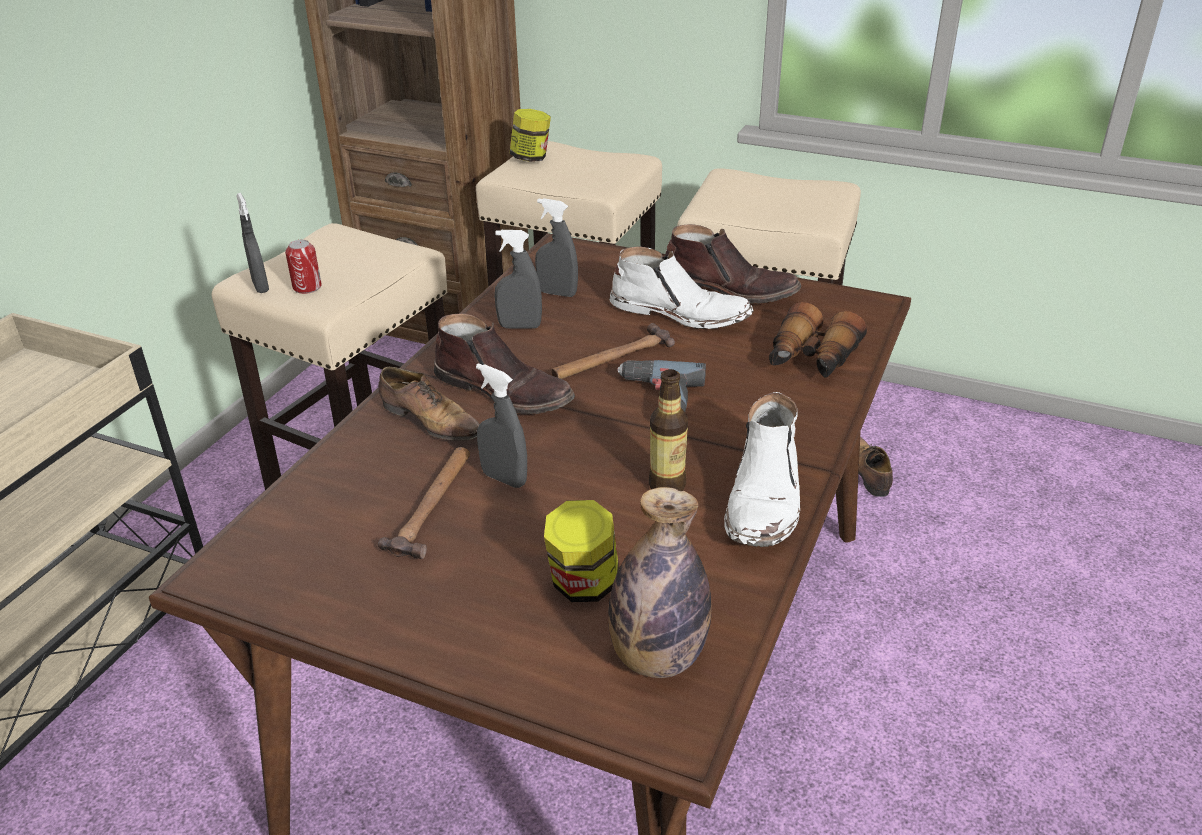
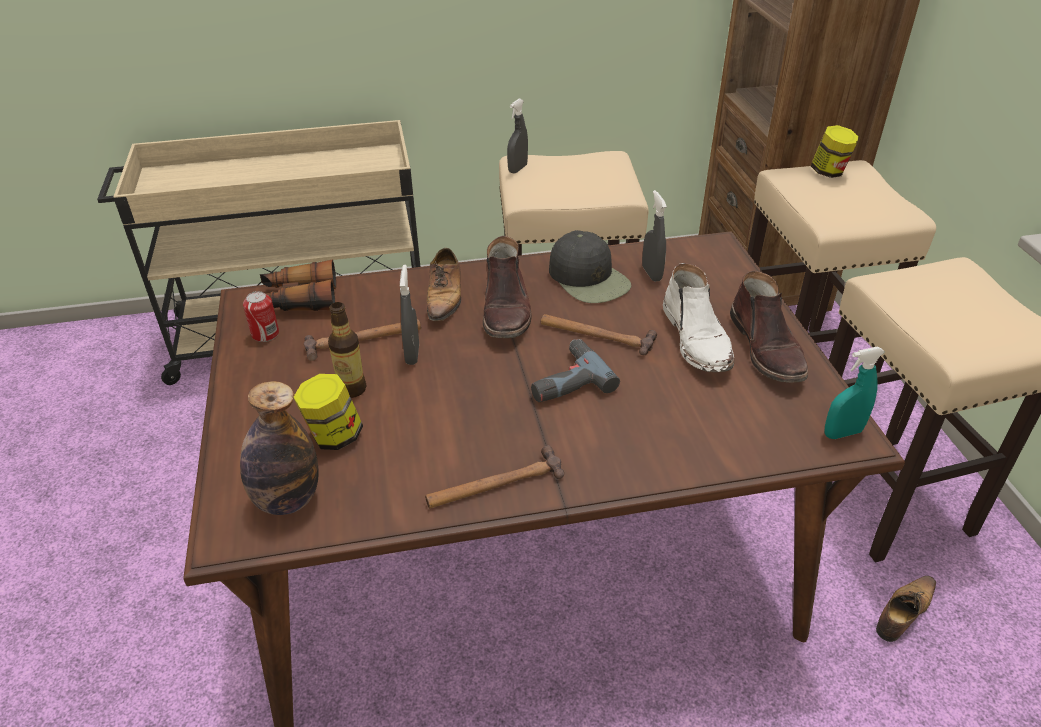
camera: 55 degrees right, 5 degrees up
can [285,240,322,294] -> can moved to [243,291,279,342]
grey spray bottle [494,230,542,329] -> black cap [549,230,631,303]
bottle [648,369,688,491] -> bottle moved to [328,302,366,398]
white boot [724,392,800,547] -> hammer [425,445,564,509]
binoculars [769,302,867,378] -> binoculars moved to [260,259,336,311]
none -> turquoise spray bottle [824,347,885,439]

